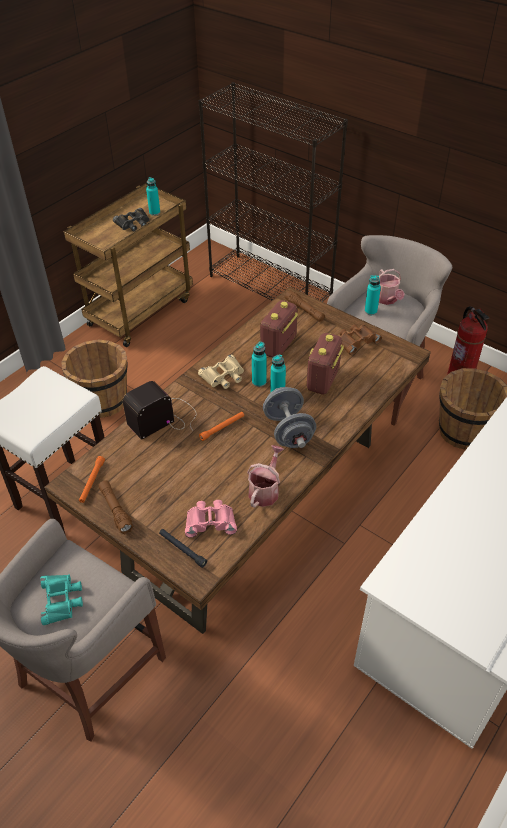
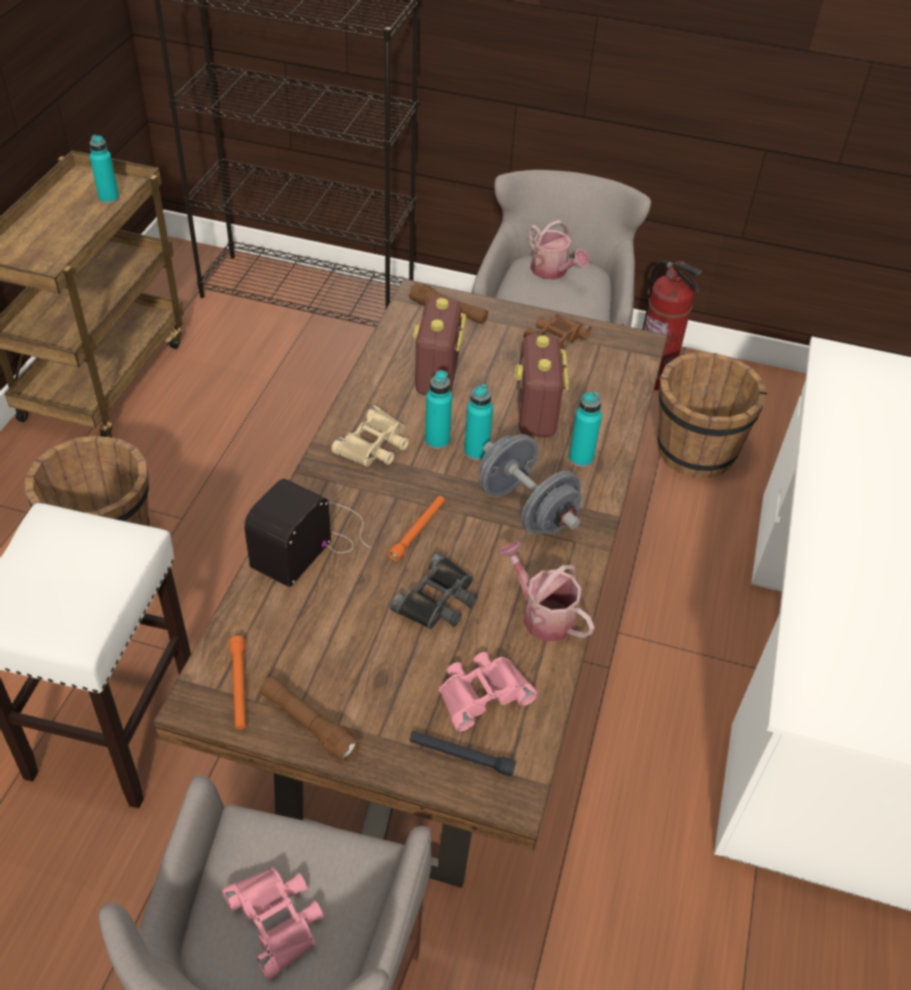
camera: 25 degrees left, 0 degrees up
turquoise binoculars [40,574,83,625] -> pink binoculars [222,867,324,979]
black binoculars [113,208,150,231] -> black binoculars moved to [390,552,478,629]
watering can [247,445,284,508] -> watering can turned 45 degrees counterclockwise [498,541,595,642]
turquoise bottle [365,275,381,315] -> turquoise bottle moved to [569,392,602,467]

